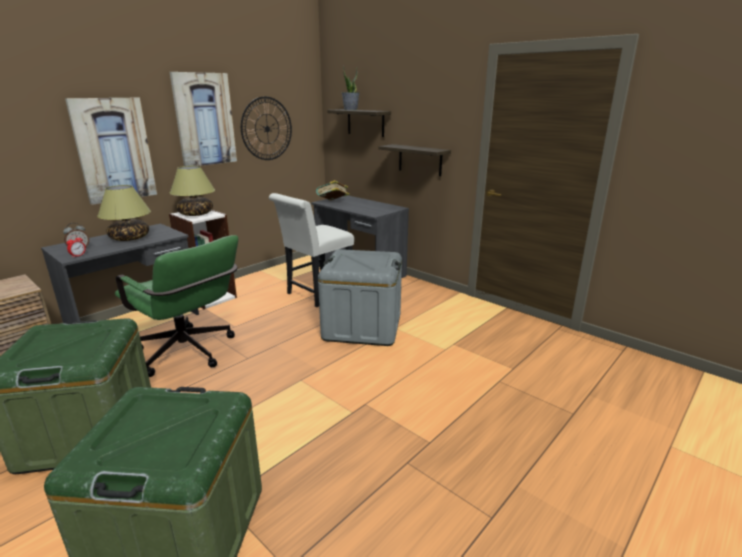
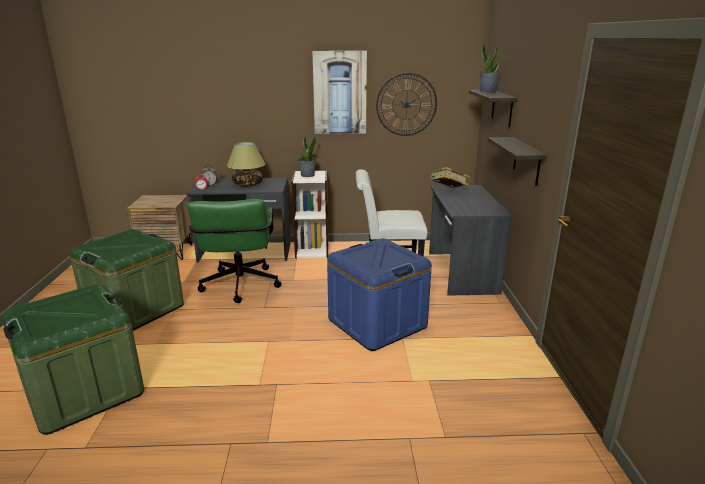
camera: 45 degrees right, 0 degrees up
picture [65,98,157,205] -> none
table lamp [169,166,215,216] -> potted plant [298,134,316,177]
grey storage box [318,249,402,346] -> blue storage box [327,238,432,351]

